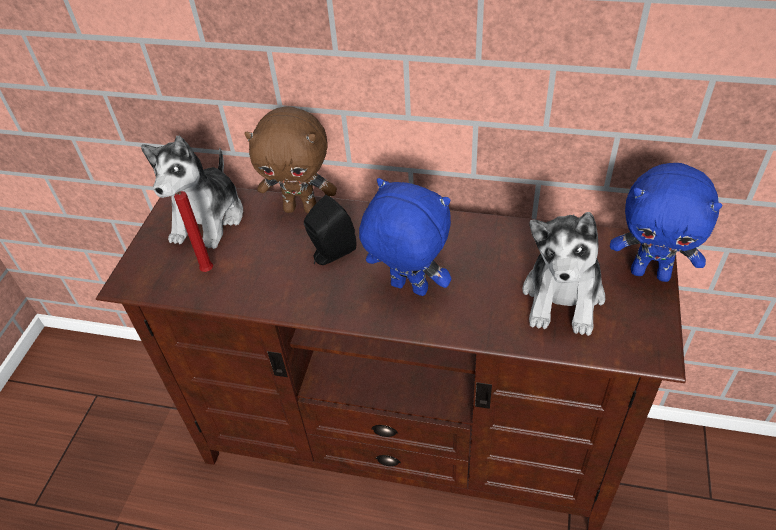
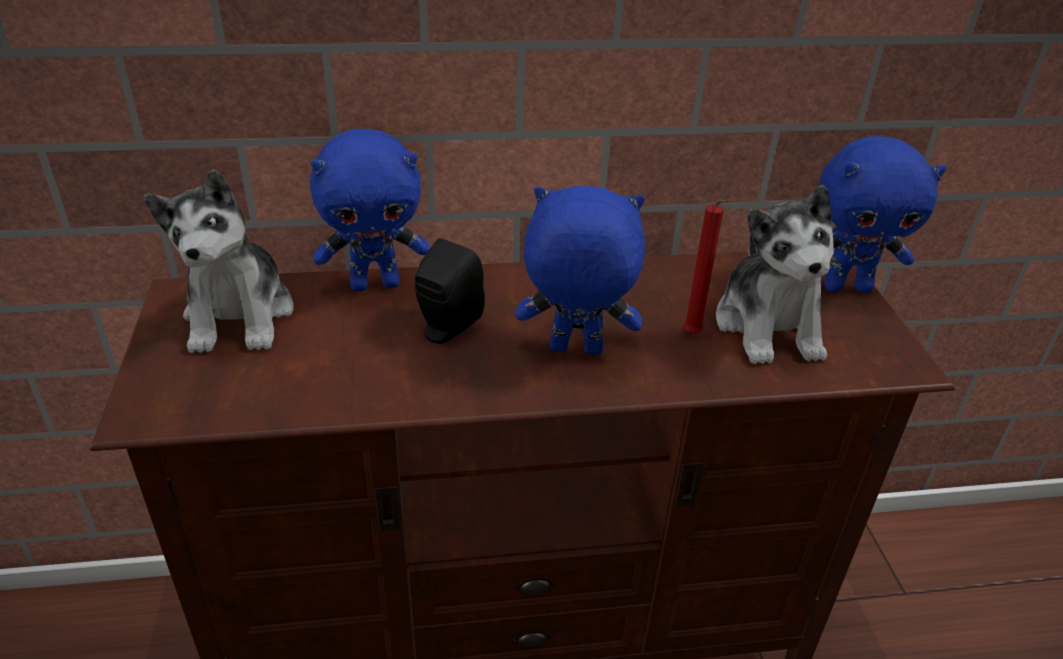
camera: 25 degrees left, 10 degrees down
red candle [174,191,213,272] -> red candle moved to [683,199,731,334]
brown plush toy [244,106,337,213] -> blue plush toy [310,129,430,292]

